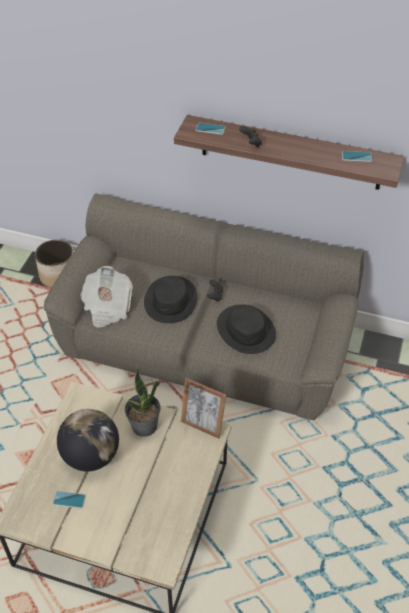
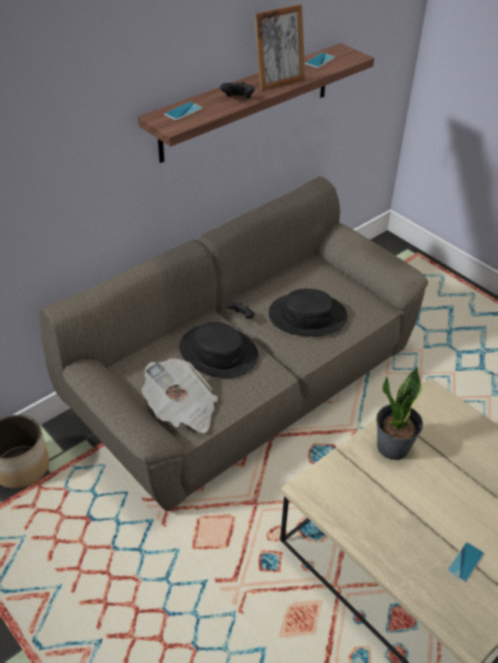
camera: 60 degrees left, 5 degrees down
globe [57,409,119,471] -> none
picture frame [181,378,226,439] -> picture frame moved to [255,4,305,91]

